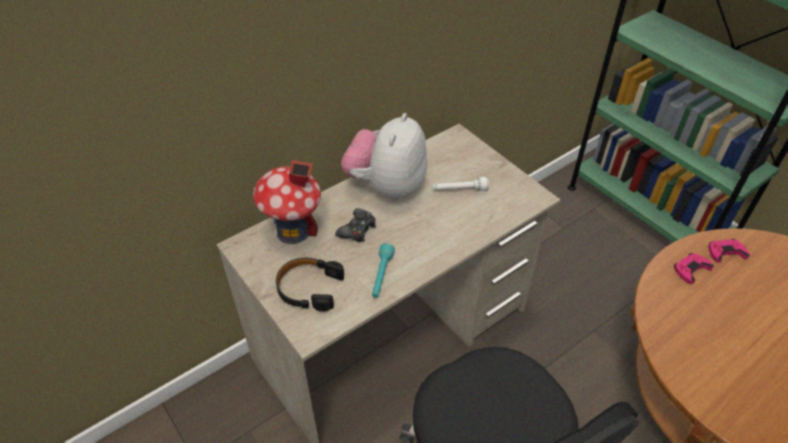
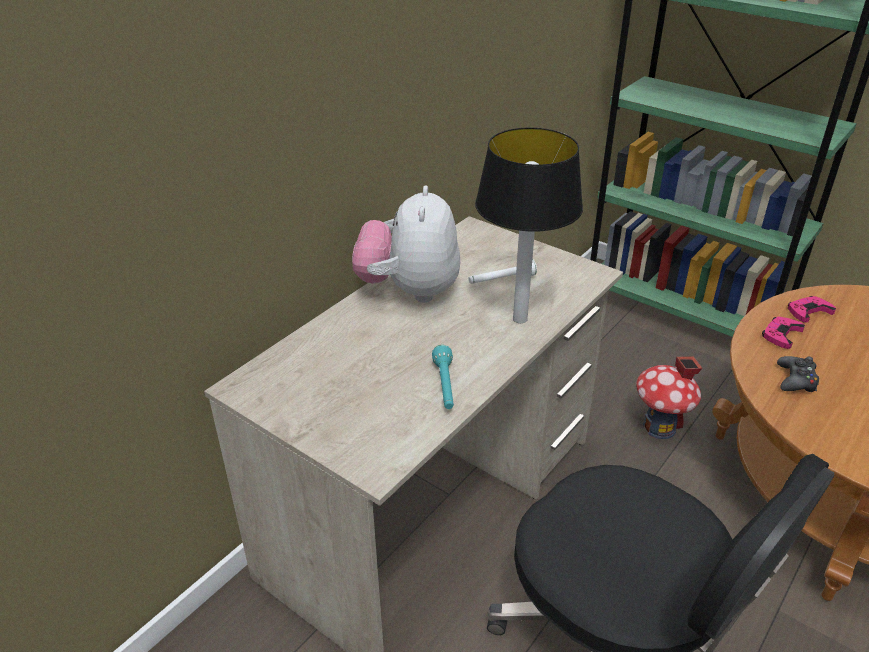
camera: 15 degrees left, 10 degrees down
toy house [253,160,321,244] -> toy house moved to [636,357,702,439]
black headphones [276,258,344,312] -> none
black game controller [335,208,376,242] -> black game controller moved to [777,356,819,392]
none -> table lamp [475,128,583,323]

